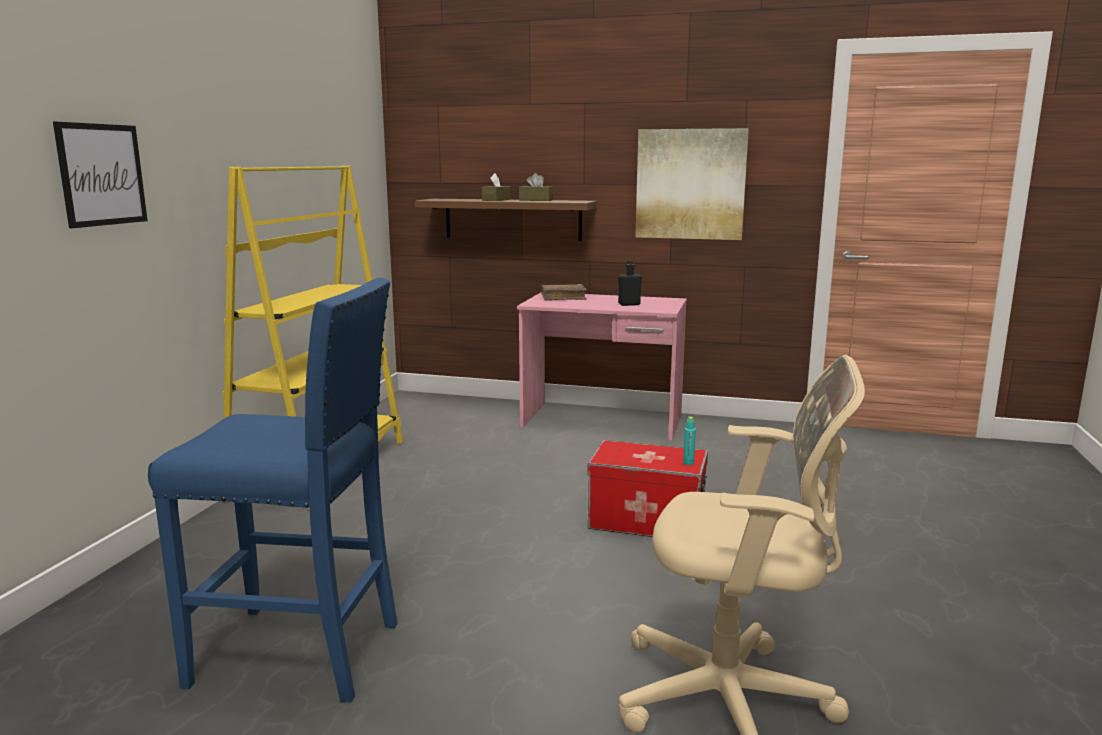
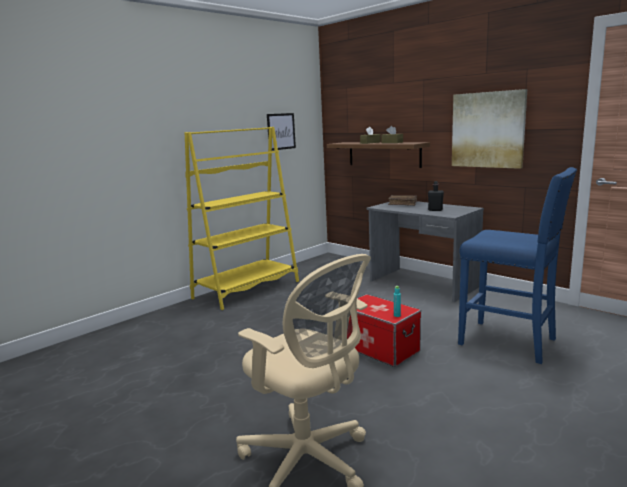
camera: 30 degrees right, 0 degrees up
picture [53,122,148,228] -> picture moved to [267,113,296,151]
blue stool [148,278,398,703] -> blue stool moved to [458,167,577,364]
pink desk [517,292,687,441] -> grey desk [366,201,484,302]

